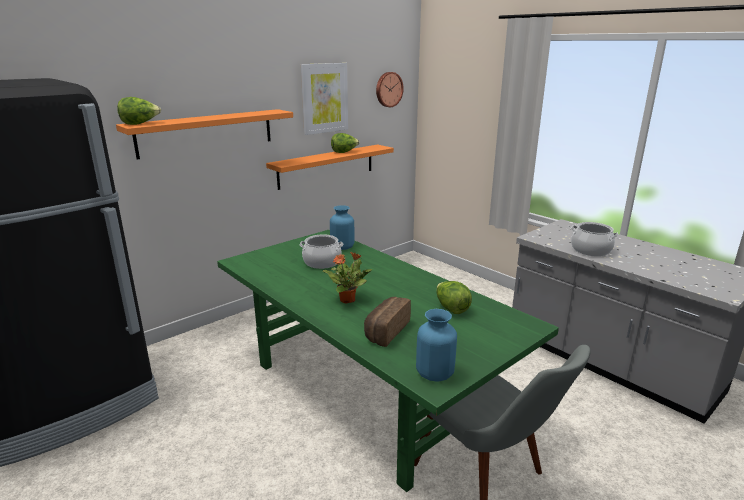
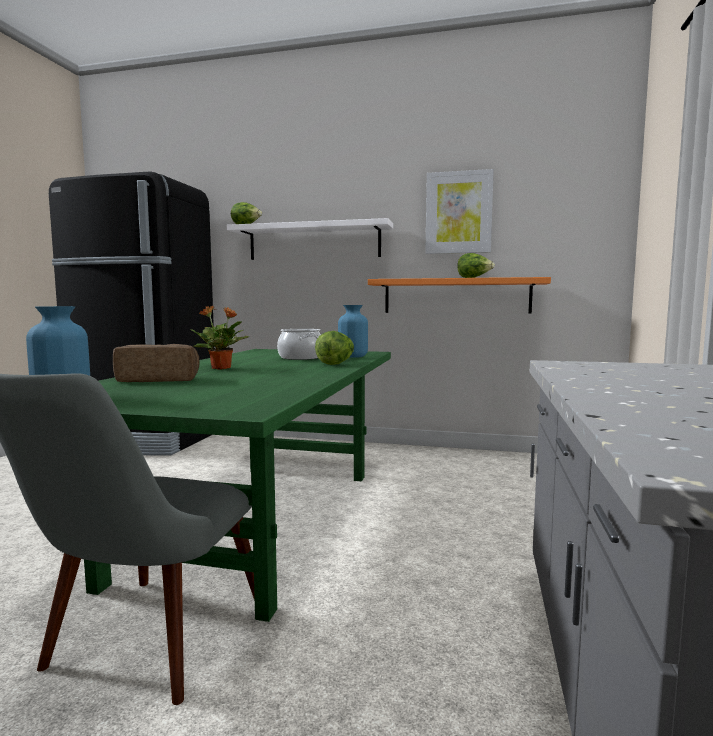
camera: 55 degrees right, 15 degrees down
orange shelf [116,109,293,159] -> white shelf [227,218,393,260]
wall clock [376,72,404,107] -> none
lettuce [436,281,472,314] -> lettuce moved to [315,331,354,365]
cooking pot [571,222,619,256] -> none

